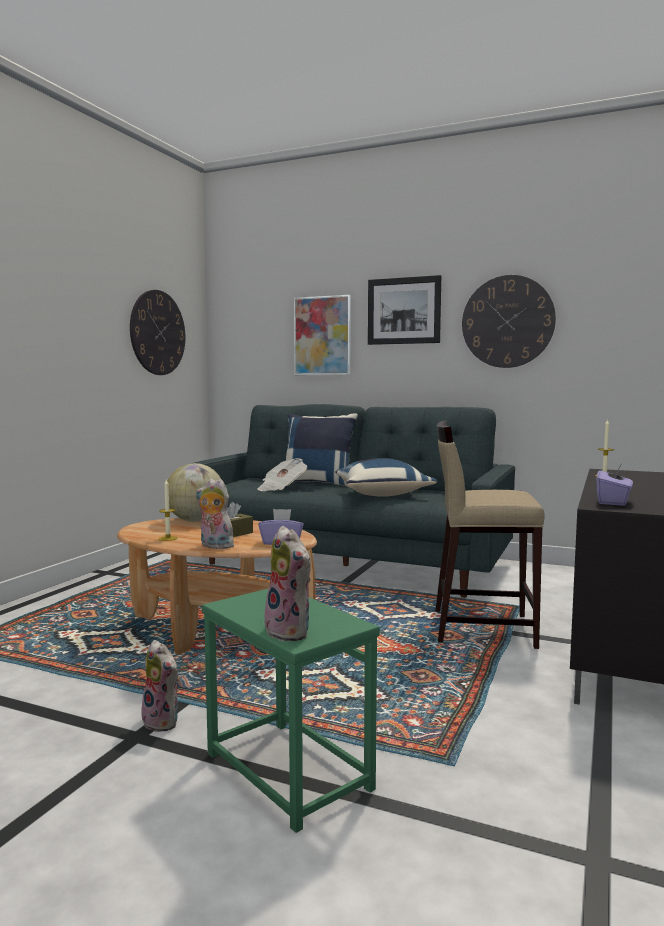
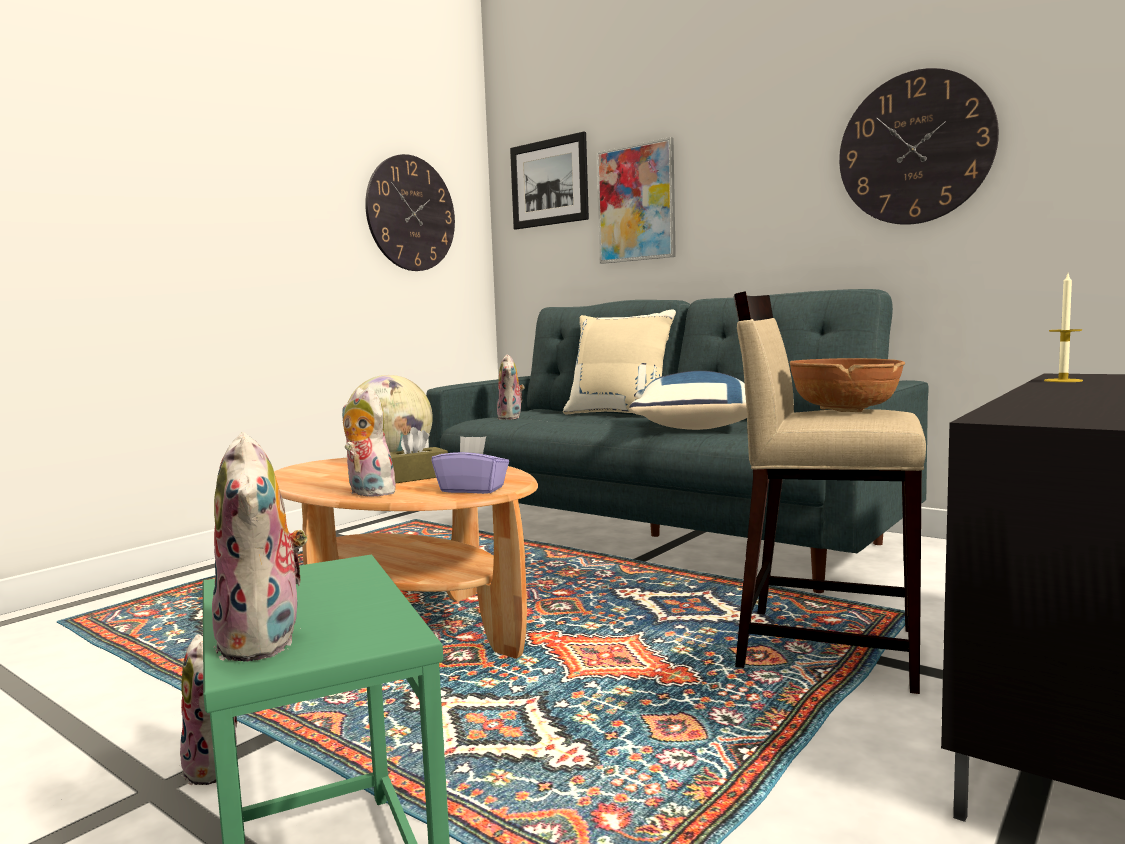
camera: 15 degrees right, 0 degrees up
candle [159,479,178,541] -> none
newspaper [258,458,307,491] -> none
blue pillow [286,414,358,487] -> beige pillow [563,310,676,416]
picture [368,275,441,345] -> picture moved to [510,132,589,229]
purple tissue box [596,463,633,506] -> none
none -> plush toy [497,354,525,420]
none -> brown bowl [789,358,905,412]

